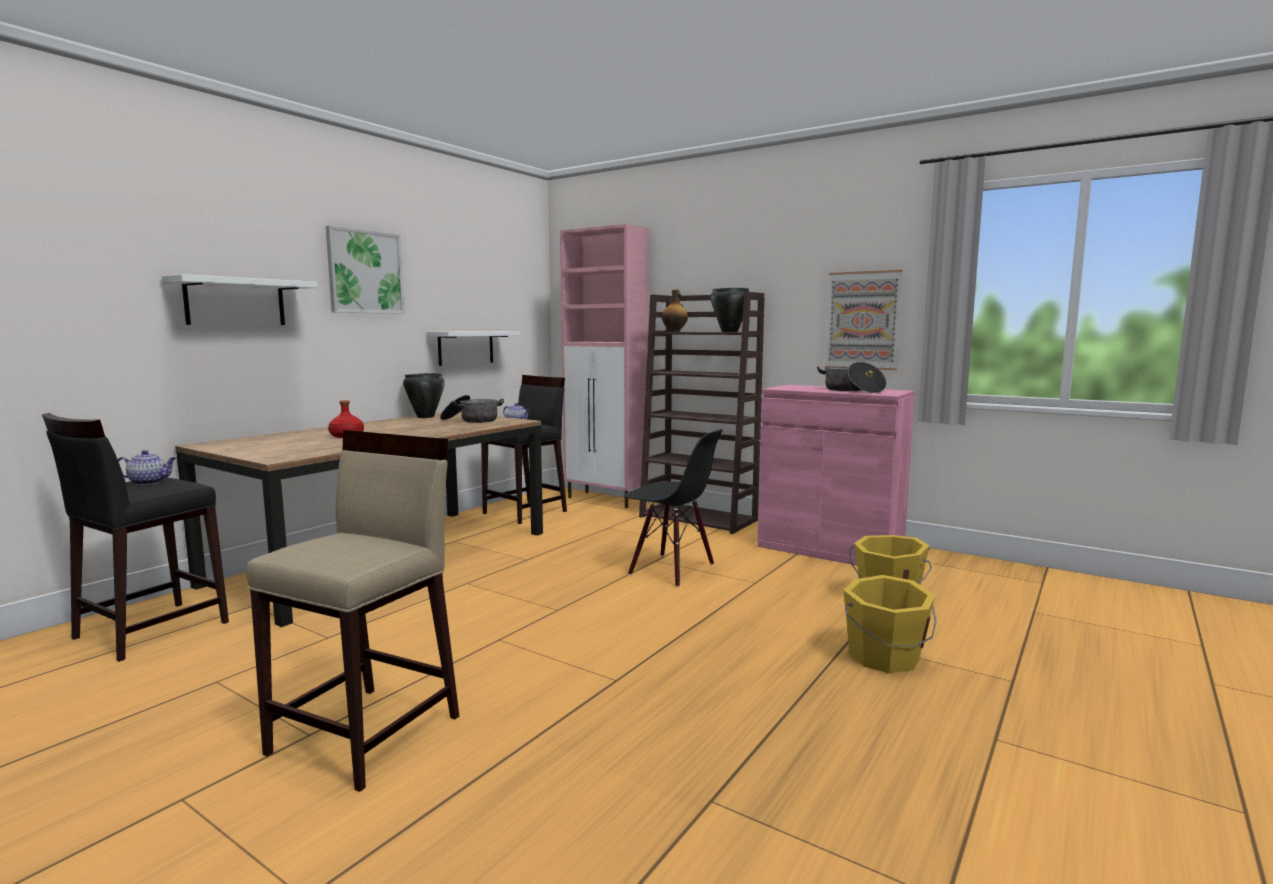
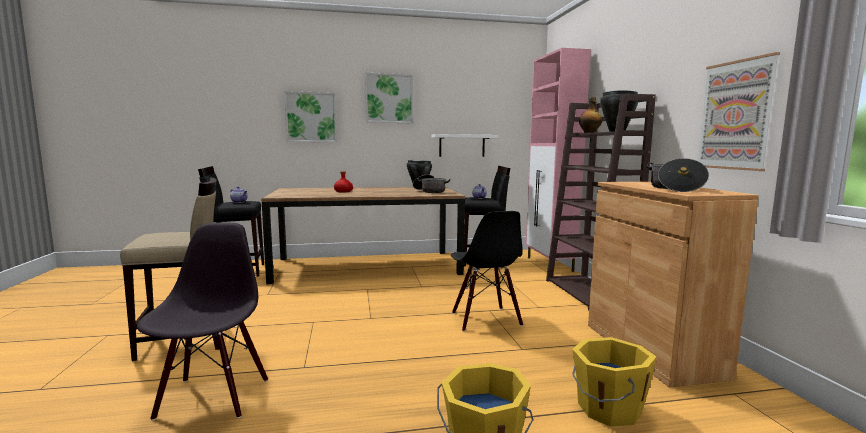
camera: 45 degrees right, 0 degrees up
white shelf [162,274,318,325] -> picture [284,91,337,142]
pink cabinet [757,385,915,565] -> brown cabinet [588,182,759,388]
none -> black chair [137,223,268,421]

